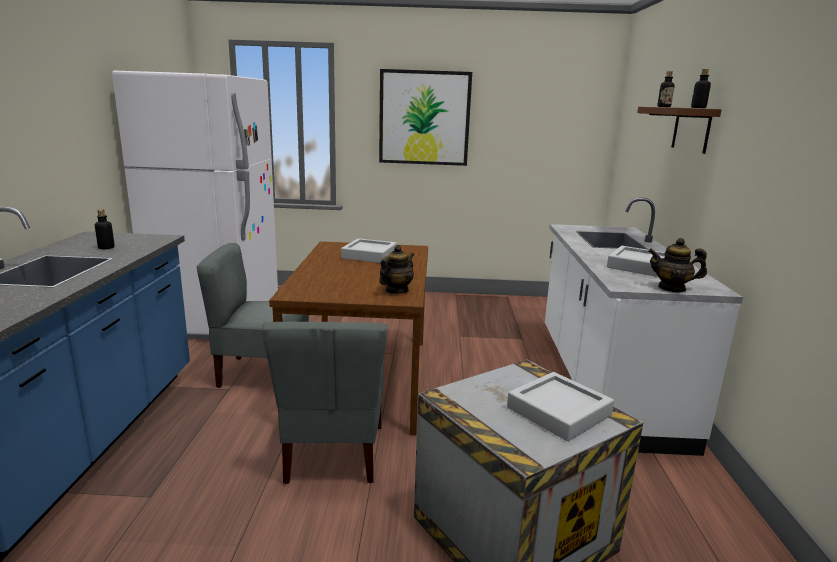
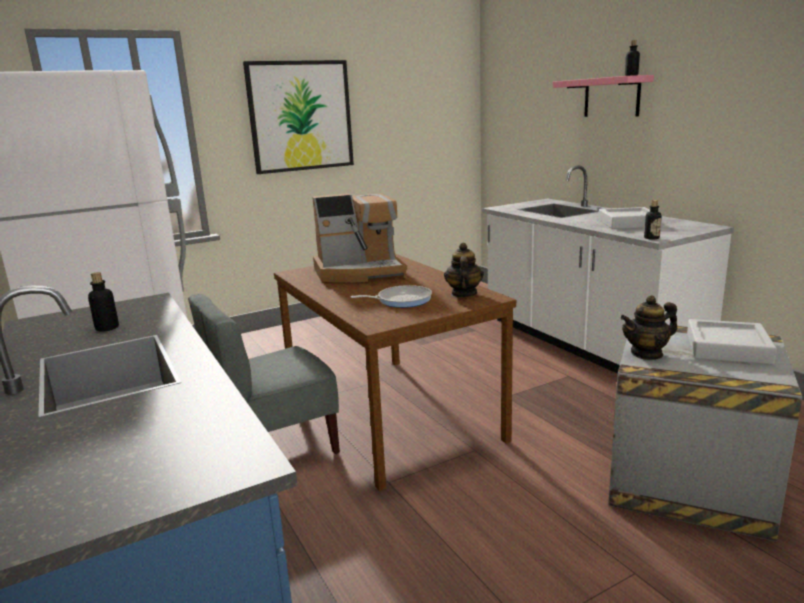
camera: 30 degrees left, 0 degrees up
grey chair [262,322,388,484] -> none
grey tray [341,238,397,263] -> coffee machine [312,193,407,283]
brown shelf [637,107,722,154] -> pink shelf [553,75,654,117]
teapot [648,238,707,293] -> teapot moved to [620,295,677,360]
bottle [657,71,675,107] -> bottle moved to [644,200,662,240]
none -> frying pan [351,285,432,308]

